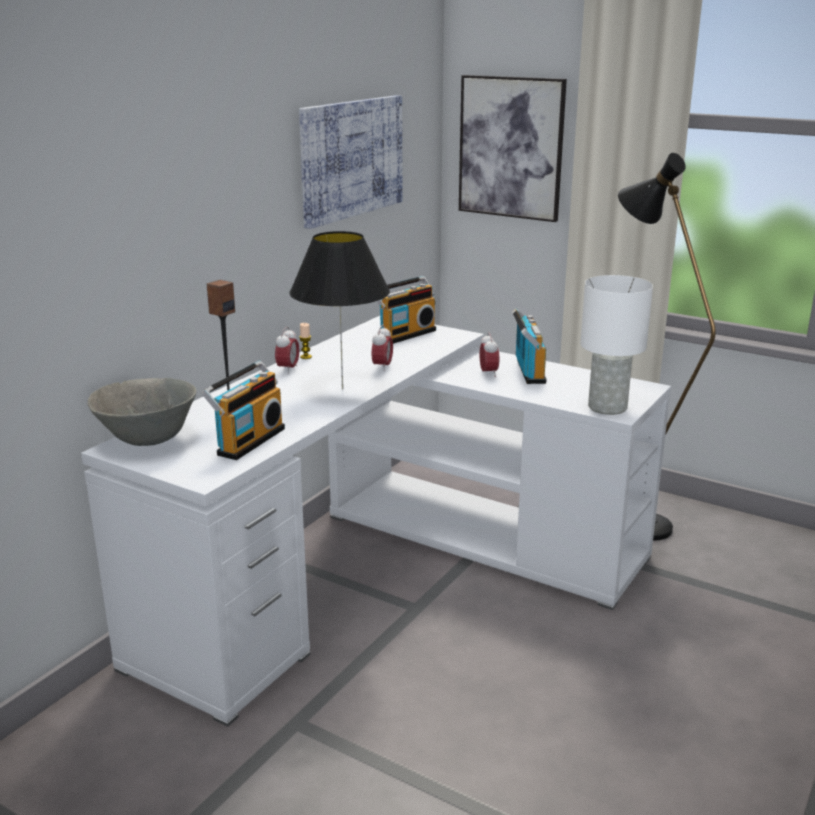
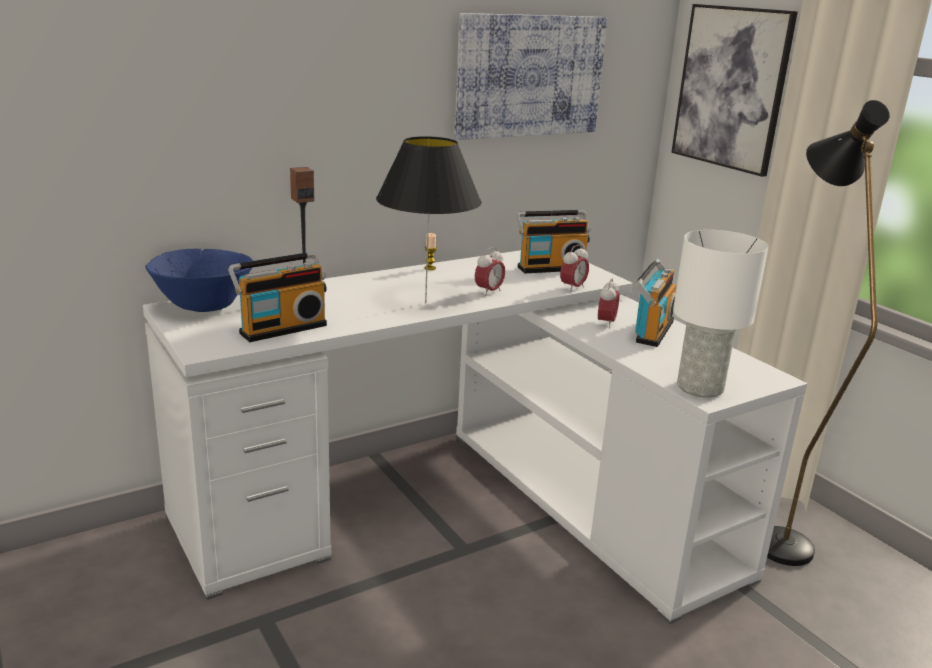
camera: 25 degrees right, 0 degrees up
grey bowl [87,378,197,446] -> blue bowl [145,249,253,312]
alarm clock [275,327,299,374] -> alarm clock moved to [560,244,589,292]

